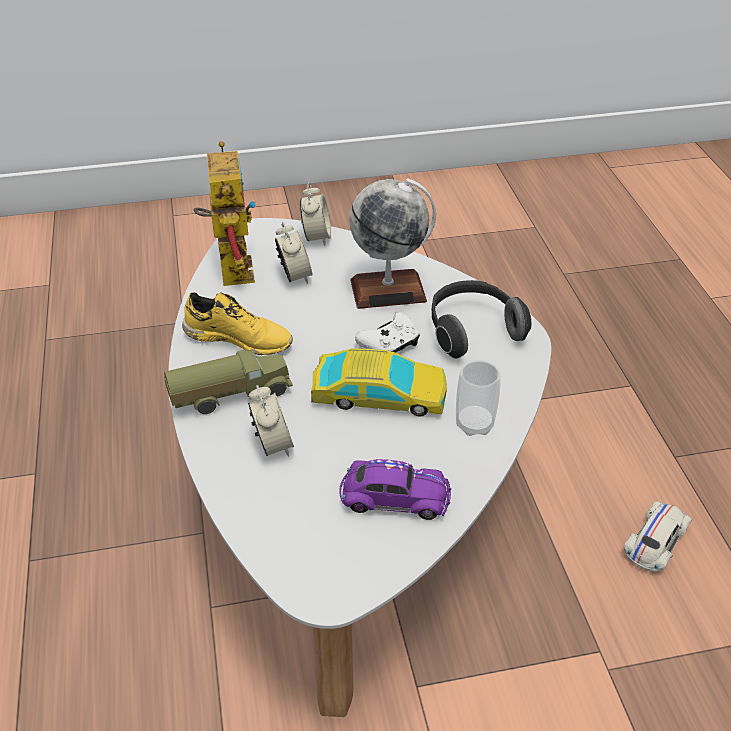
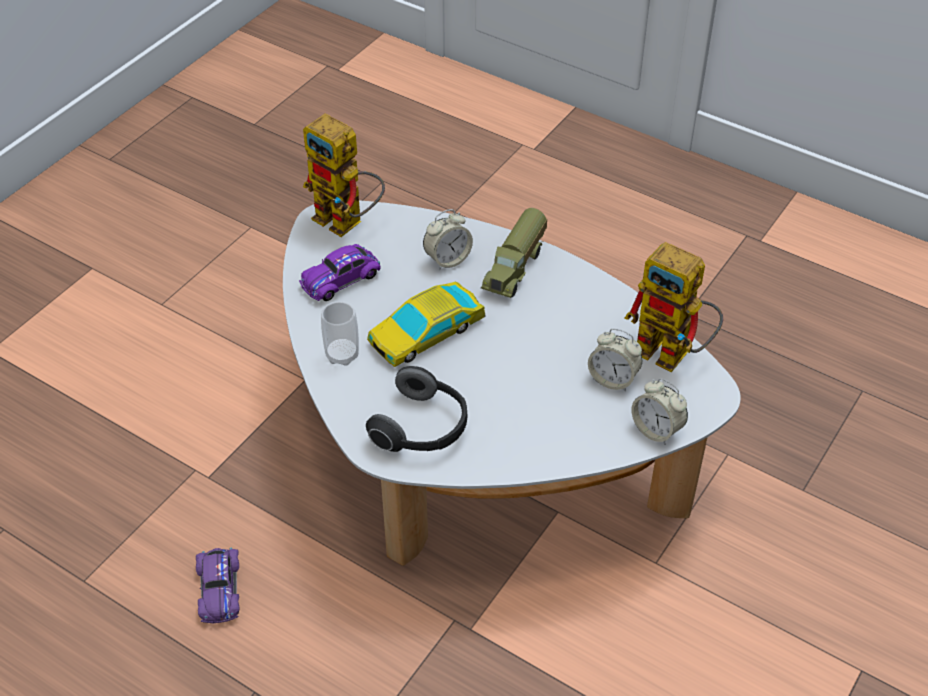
camera: 135 degrees right, 5 degrees up
yellow shoe [182,292,293,355] -> none
alarm clock [248,385,294,457] -> alarm clock turned 60 degrees counterclockwise [423,209,473,270]
globe [349,178,436,309] -> none
white game controller [355,312,420,353] -> none
white toy car [624,501,692,571] -> purple toy car [196,548,239,624]
none -> toy robot [303,114,385,237]

